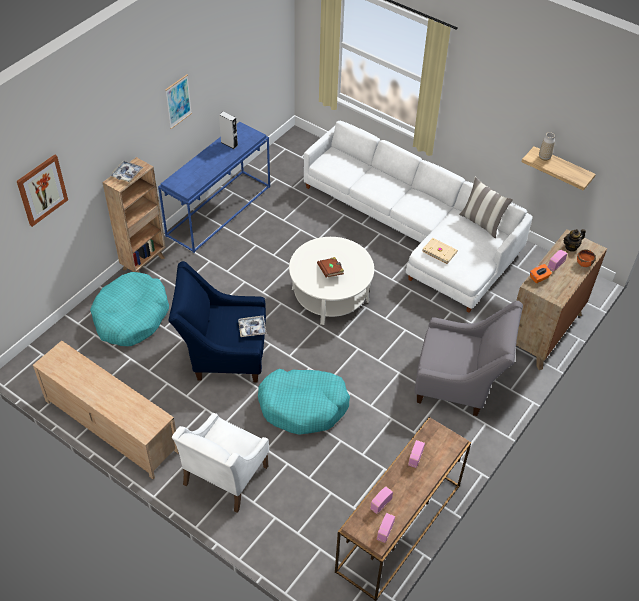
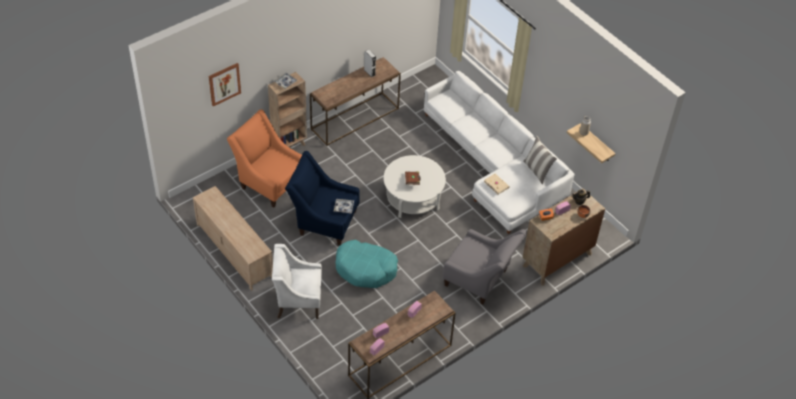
camera: 15 degrees right, 0 degrees up
turquoise dog bed [90,272,169,346] -> orange armchair [227,109,302,208]
blue console table [158,122,270,253] -> brown console table [310,57,401,146]
picture [165,74,192,129] -> none
white armchair [172,413,269,513] -> white armchair turned 45 degrees clockwise [272,244,322,319]

